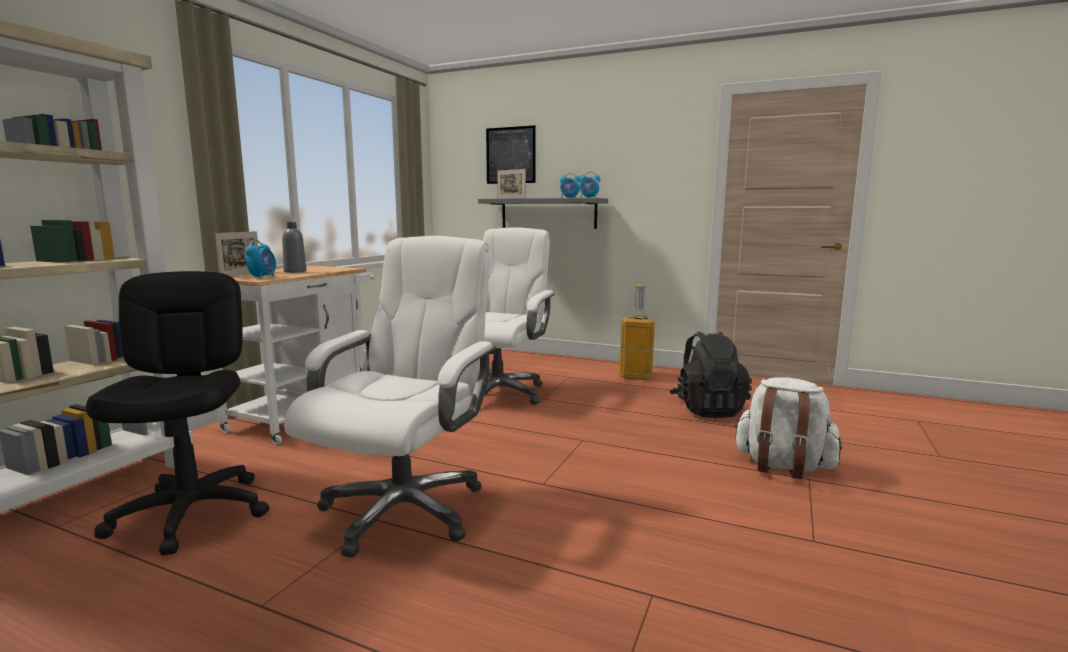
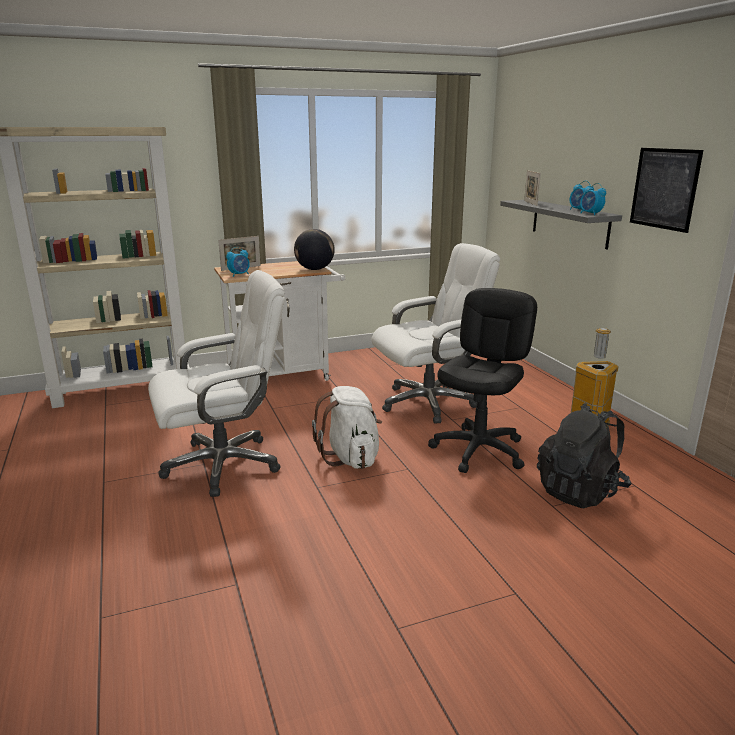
camera: 45 degrees right, 10 degrees up
black office chair [86,271,269,555] -> black office chair moved to [428,288,537,473]
grey bottle [282,222,307,273] -> none
picture [486,125,536,184] -> picture moved to [630,148,703,233]
white backpack [734,377,842,479] -> white backpack moved to [312,386,382,469]
none -> globe [294,229,335,270]

